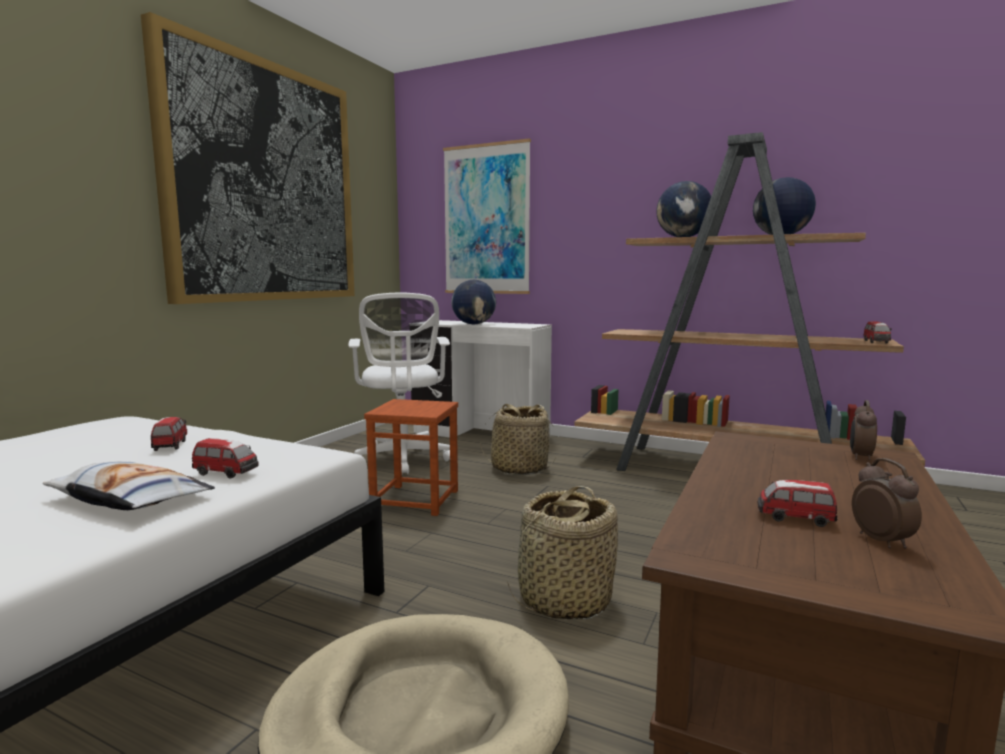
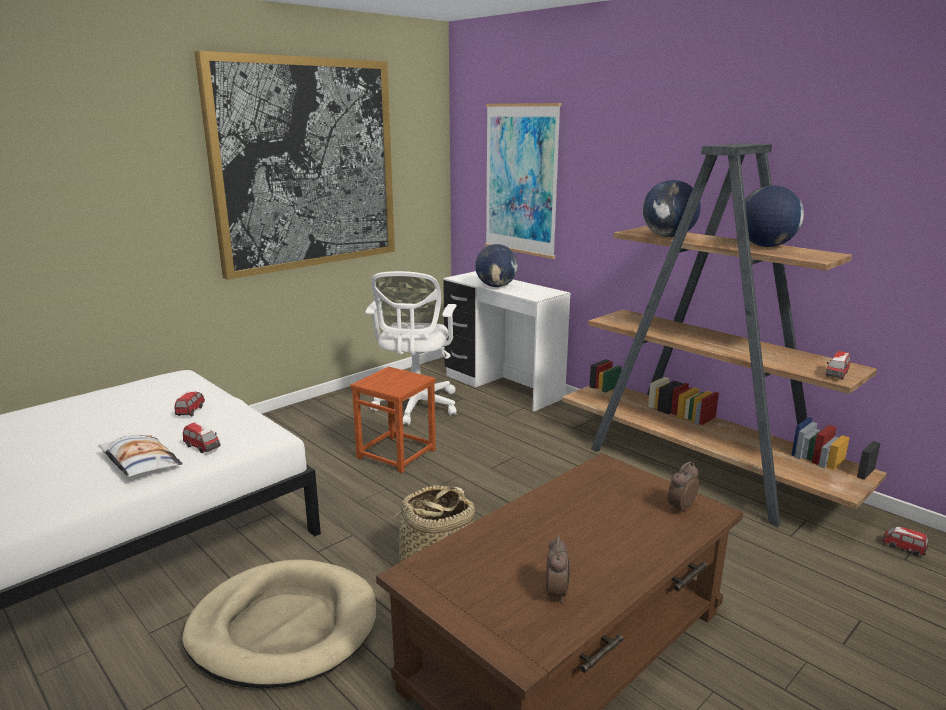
camera: 20 degrees right, 10 degrees up
basket [480,404,555,475] -> none
toy car [758,480,837,527] -> toy car moved to [882,526,928,557]

